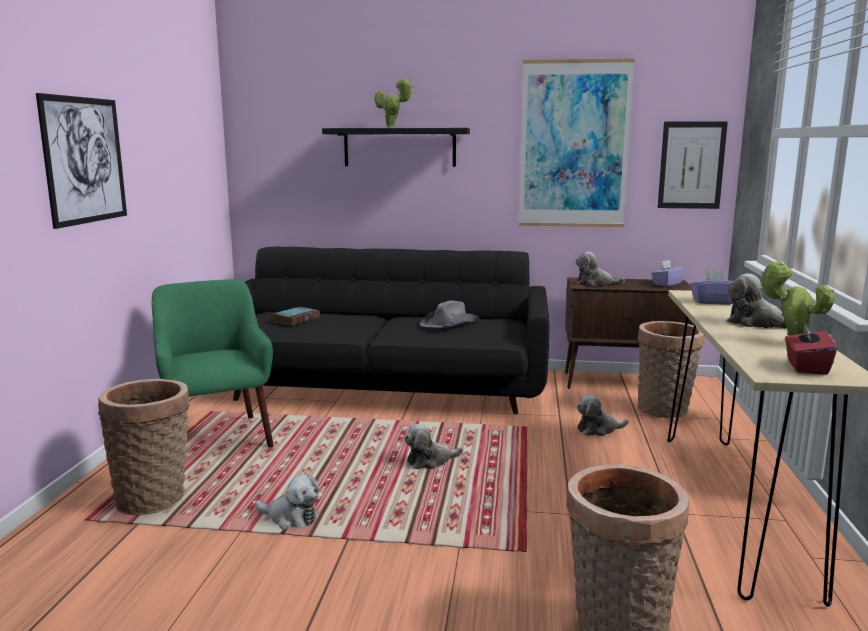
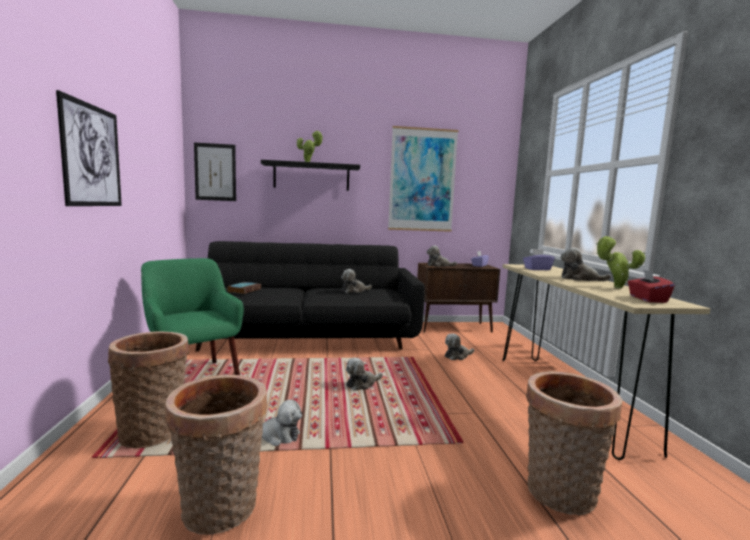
camera: 15 degrees left, 5 degrees down
grey hat [420,301,480,328] -> plush toy [341,269,372,293]
basket [638,321,705,418] -> basket moved to [165,375,267,535]
picture [658,121,728,209] -> picture moved to [194,142,236,201]

